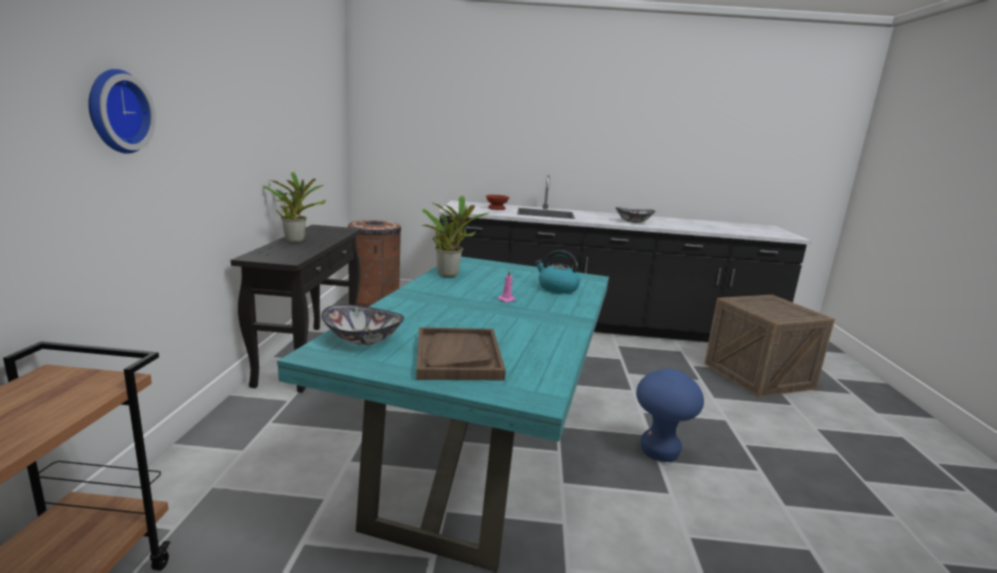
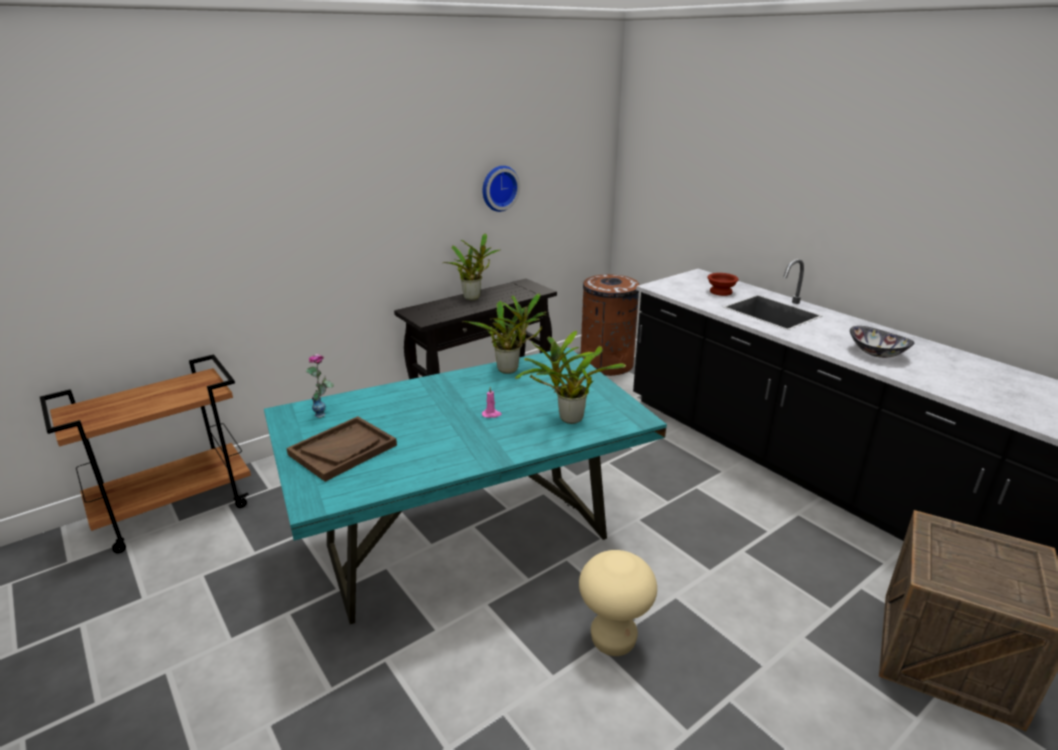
camera: 50 degrees right, 10 degrees up
wall clock [88,69,156,154] -> wall clock moved to [483,166,520,212]
bowl [321,304,404,345] -> vase [306,354,334,418]
kettle [535,250,580,294] -> potted plant [515,330,626,424]
blue stool [636,369,704,462] -> beige stool [579,550,657,656]

